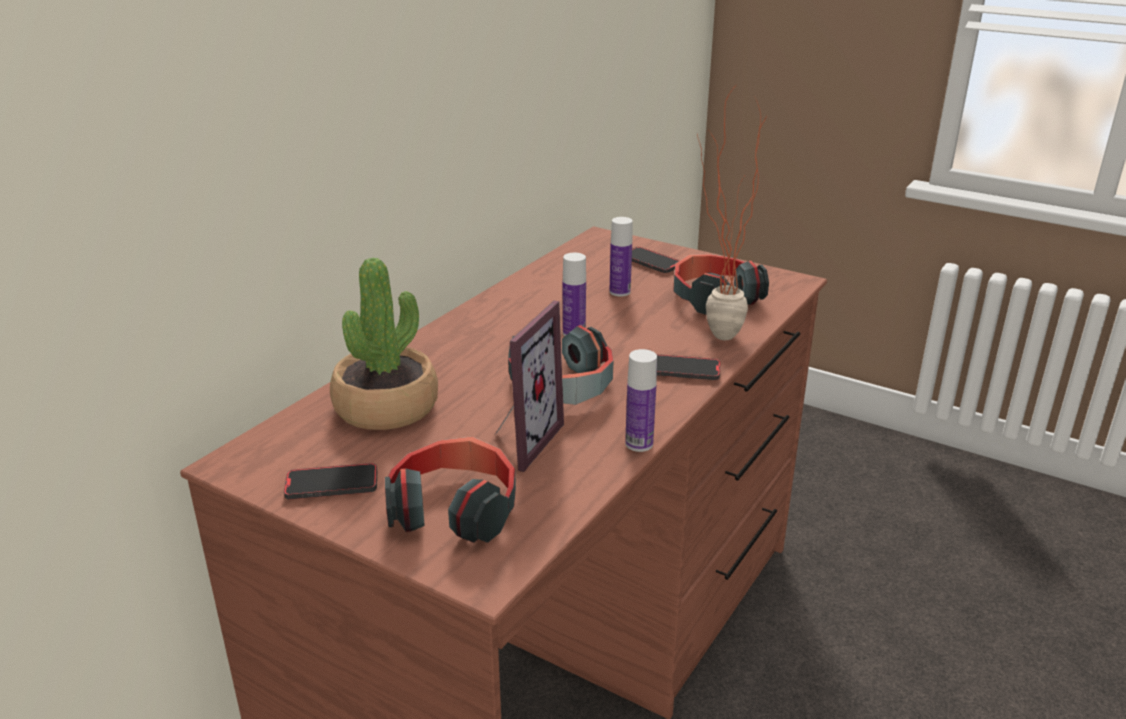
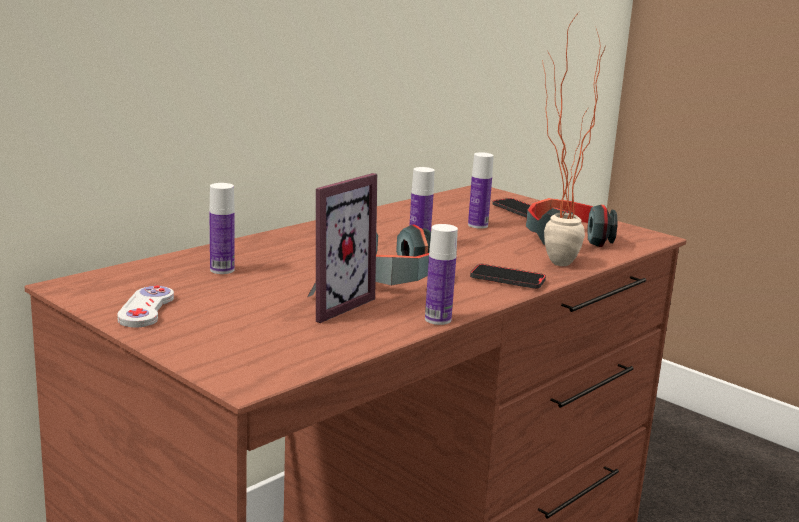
camera: 10 degrees right, 10 degrees down
phone [284,463,377,500] -> white game controller [117,285,174,327]
potted plant [330,258,438,430] -> bottle [210,183,235,274]
headphones [385,437,516,543] -> none

